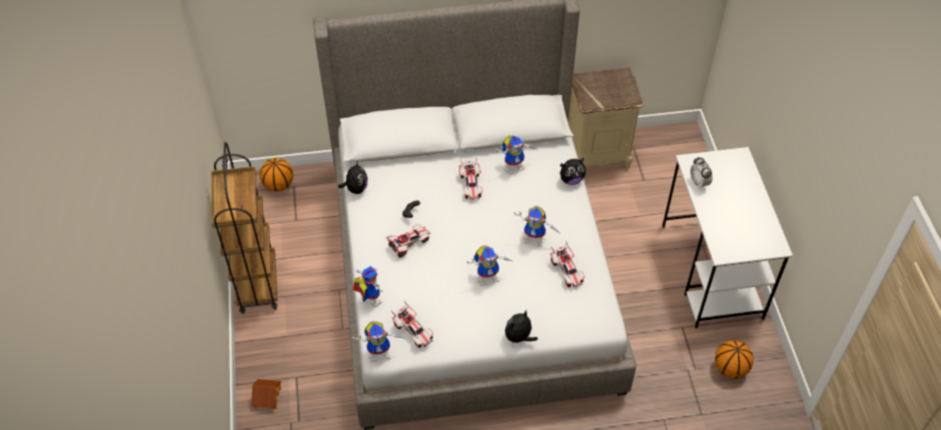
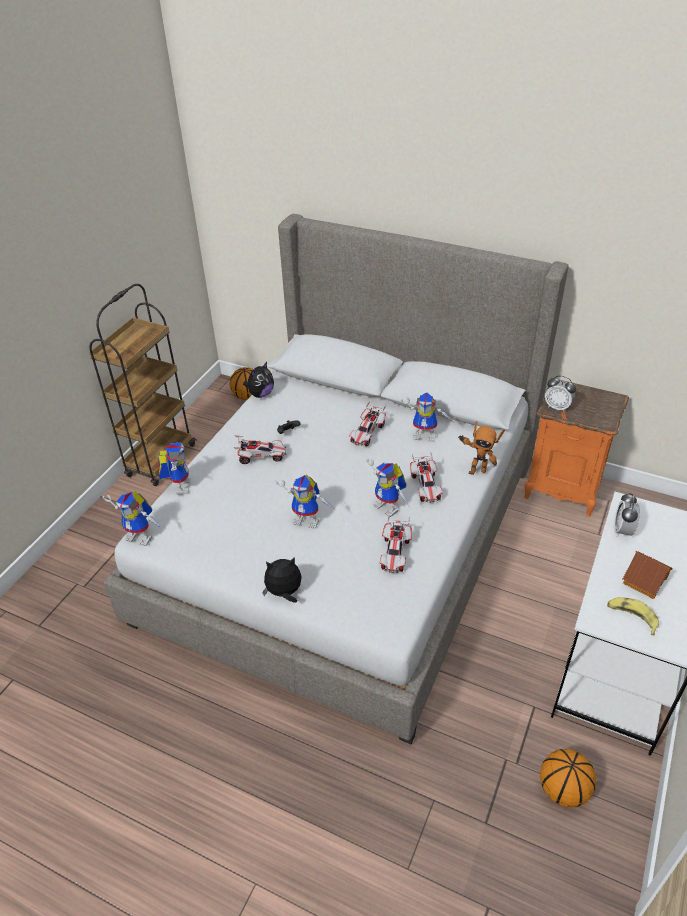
camera: 35 degrees right, 10 degrees down
toy house [252,379,281,409] -> toy house moved to [623,551,673,599]
toy car [391,301,434,348] -> toy car moved to [410,453,443,502]
plush toy [560,158,586,185] -> toy robot [458,421,505,475]
beige nightstand [568,67,644,169] -> orange nightstand [524,379,629,517]
none -> alarm clock [545,376,576,412]
none -> banana [607,597,659,635]

